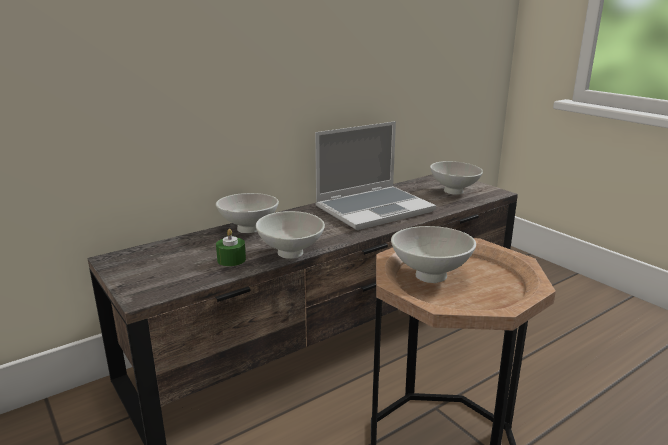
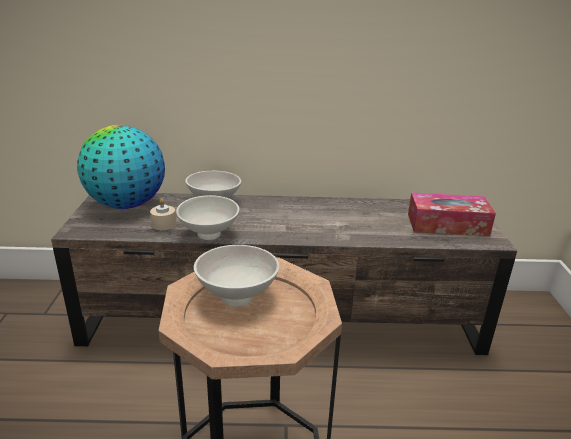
camera: 35 degrees right, 5 degrees up
green candle [216,229,246,266] -> beige candle [150,198,176,230]
laptop [315,121,436,230] -> none
white bowl [430,161,483,194] -> tissue box [408,193,496,236]
none -> globe [77,125,165,209]

